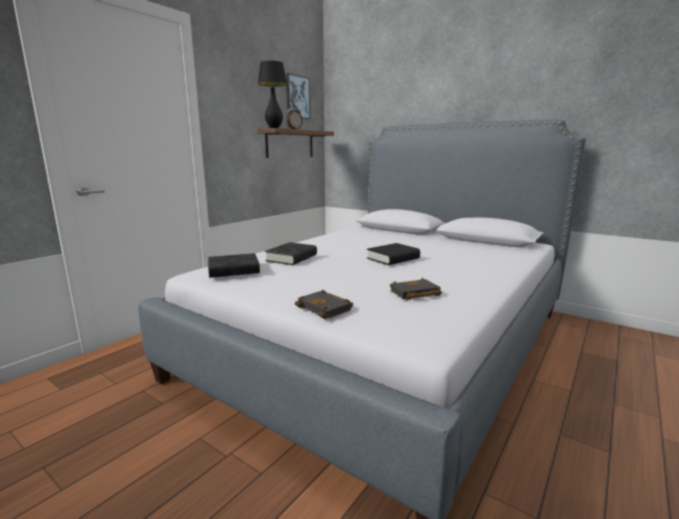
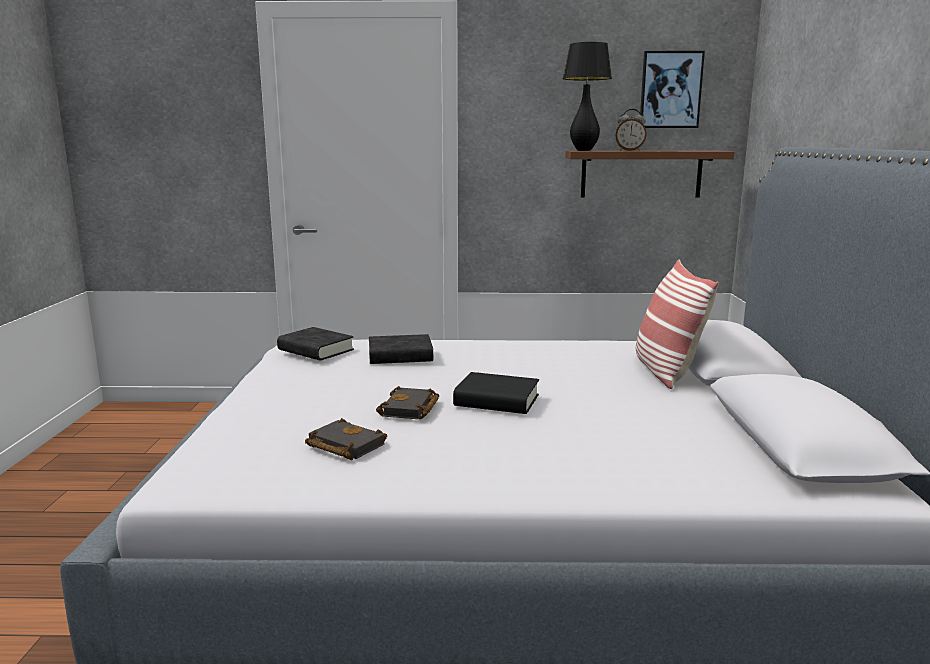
camera: 55 degrees right, 0 degrees up
black book [295,290,353,319] -> black book moved to [376,386,439,419]
none -> pillow [636,259,719,389]

